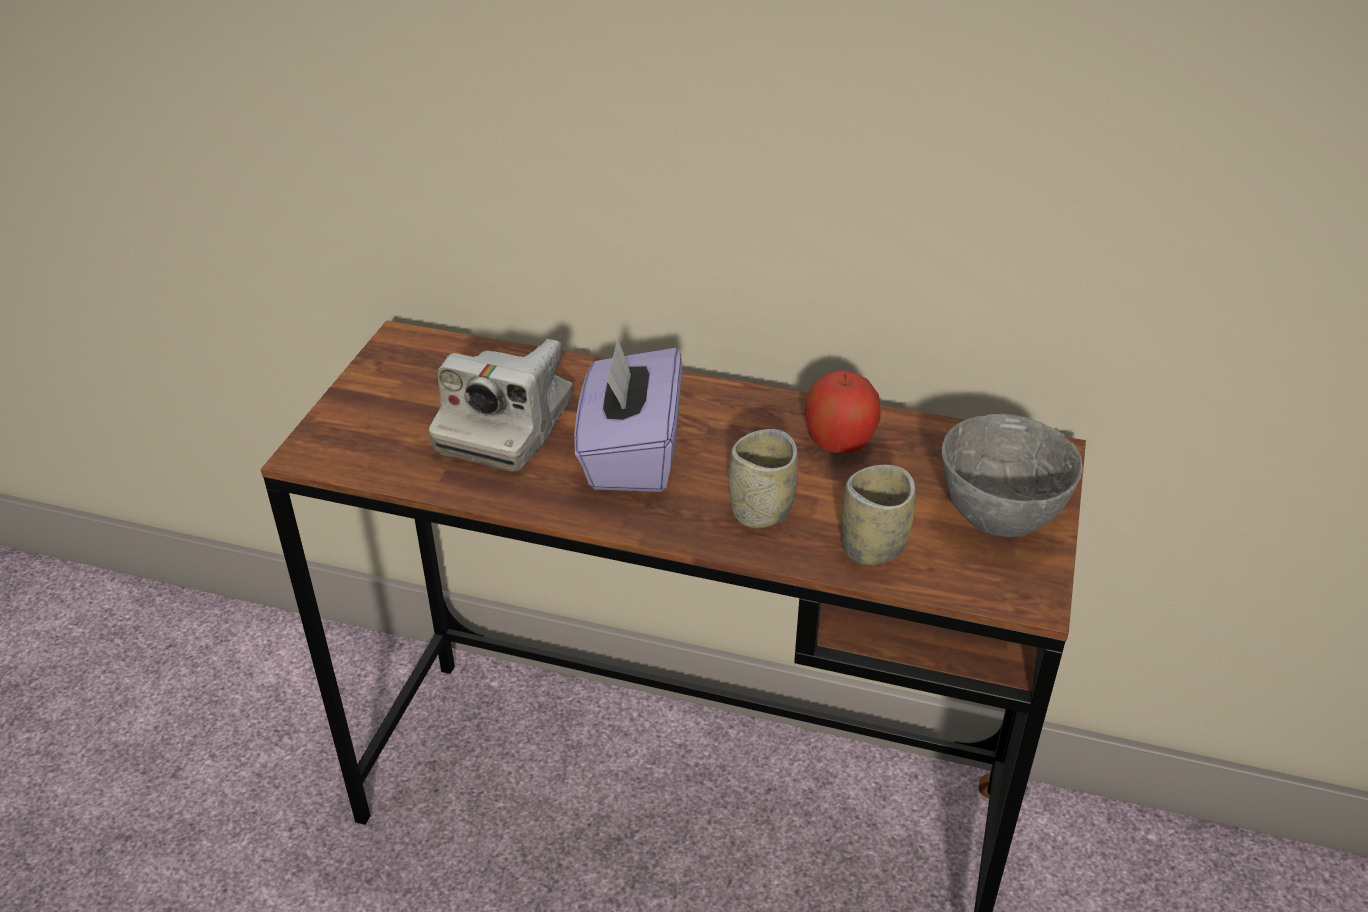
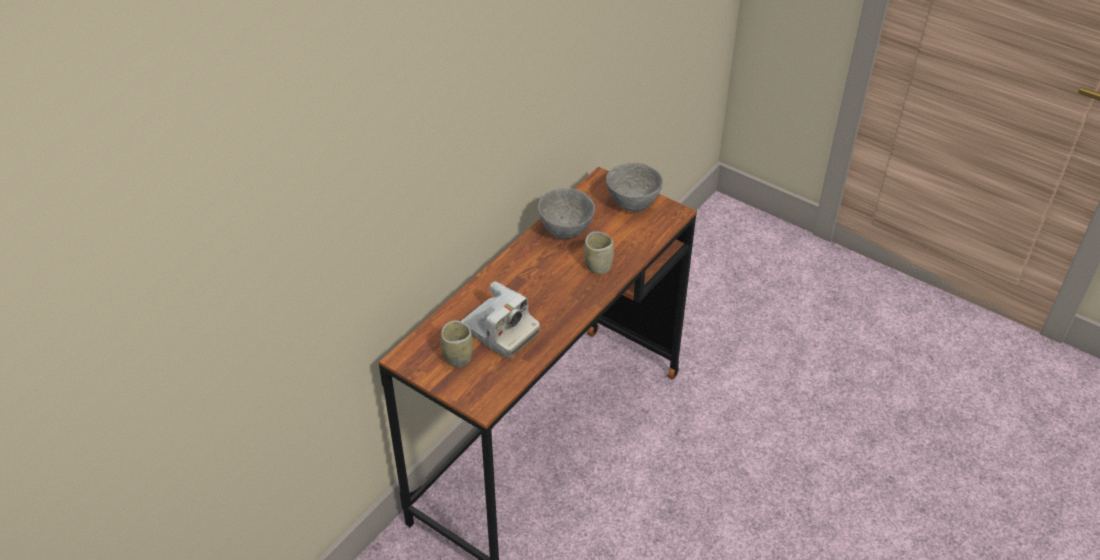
camera: 70 degrees left, 5 degrees up
purple tissue box [574,338,682,492] -> none
apple [805,370,880,453] -> grey bowl [538,188,595,239]
cup [841,465,915,565] -> cup moved to [441,320,473,367]

